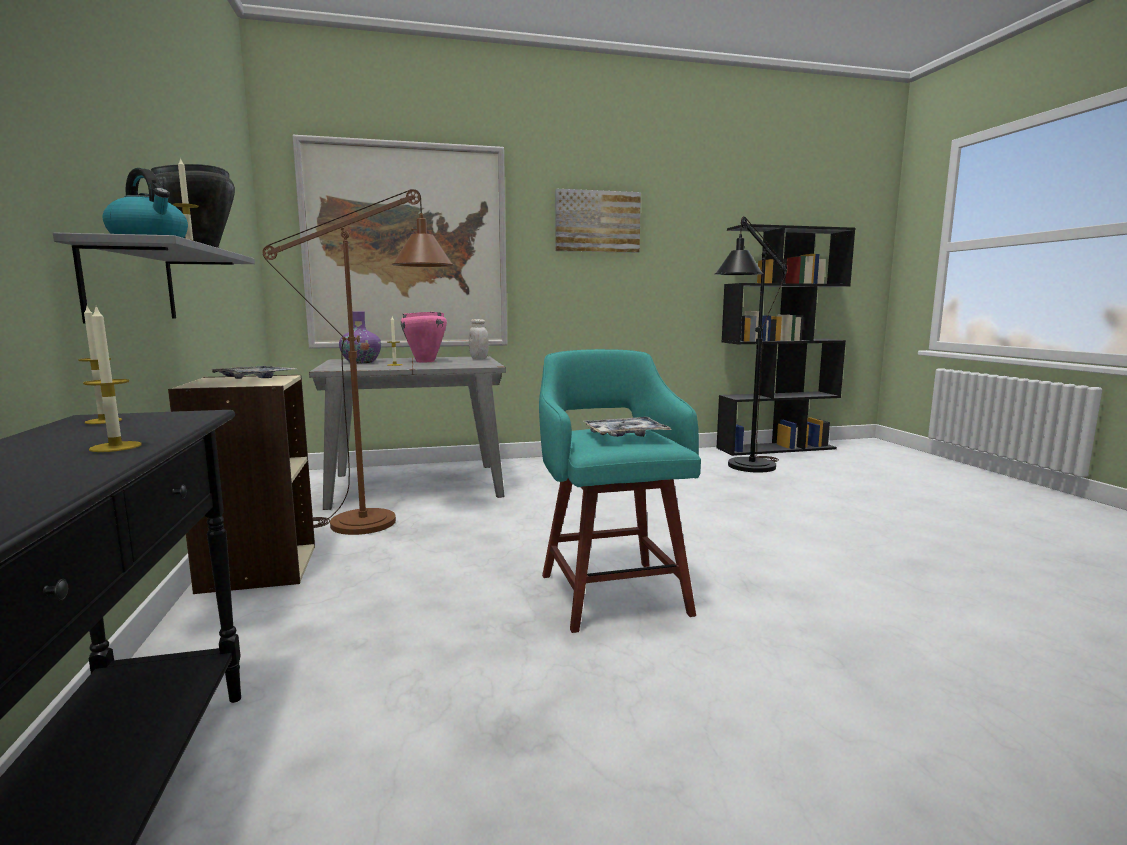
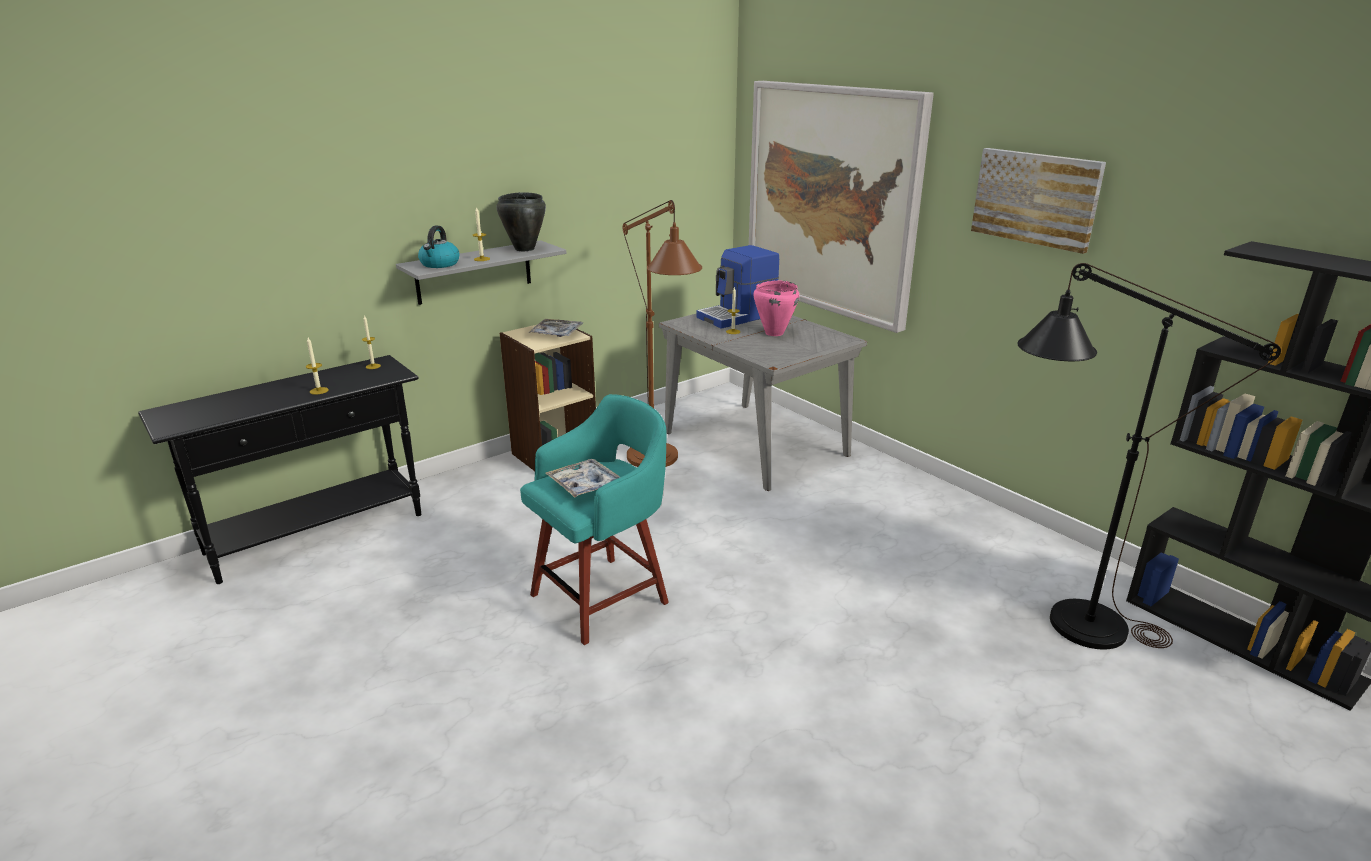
camera: 65 degrees right, 15 degrees up
purple vase [339,311,381,363] -> coffee machine [696,245,779,329]
white jar [469,319,489,359] -> none

